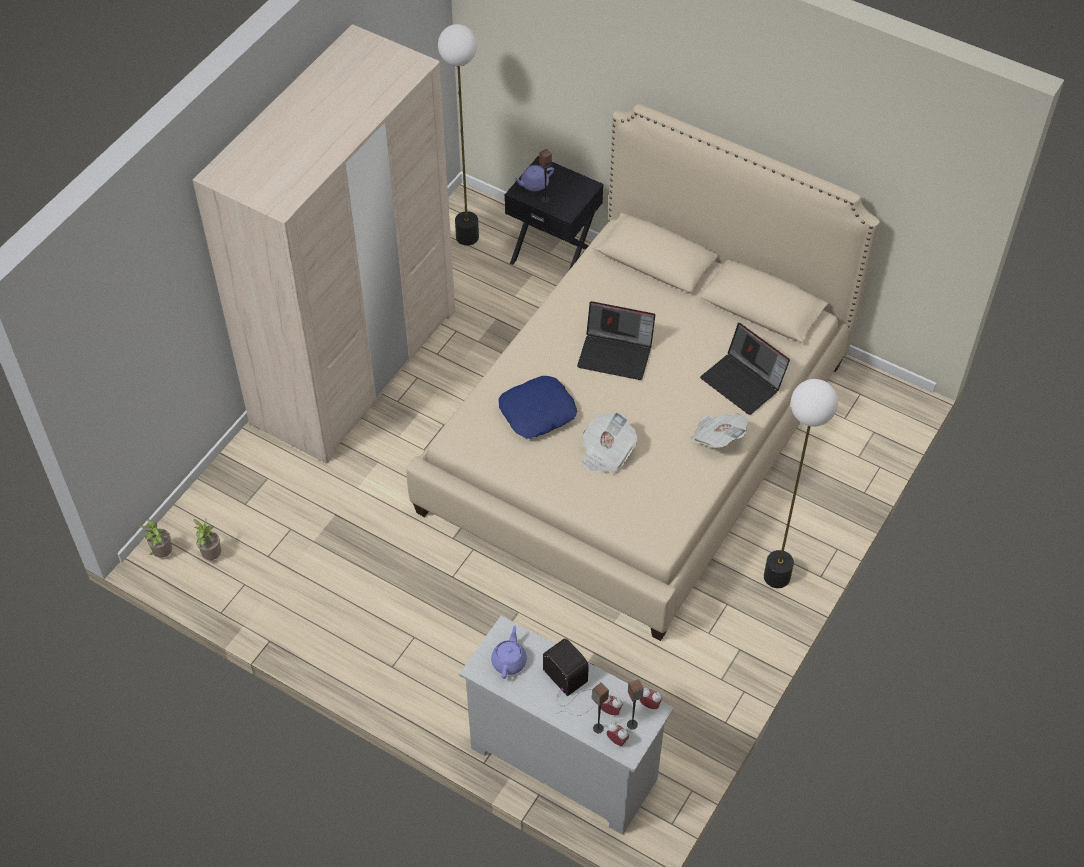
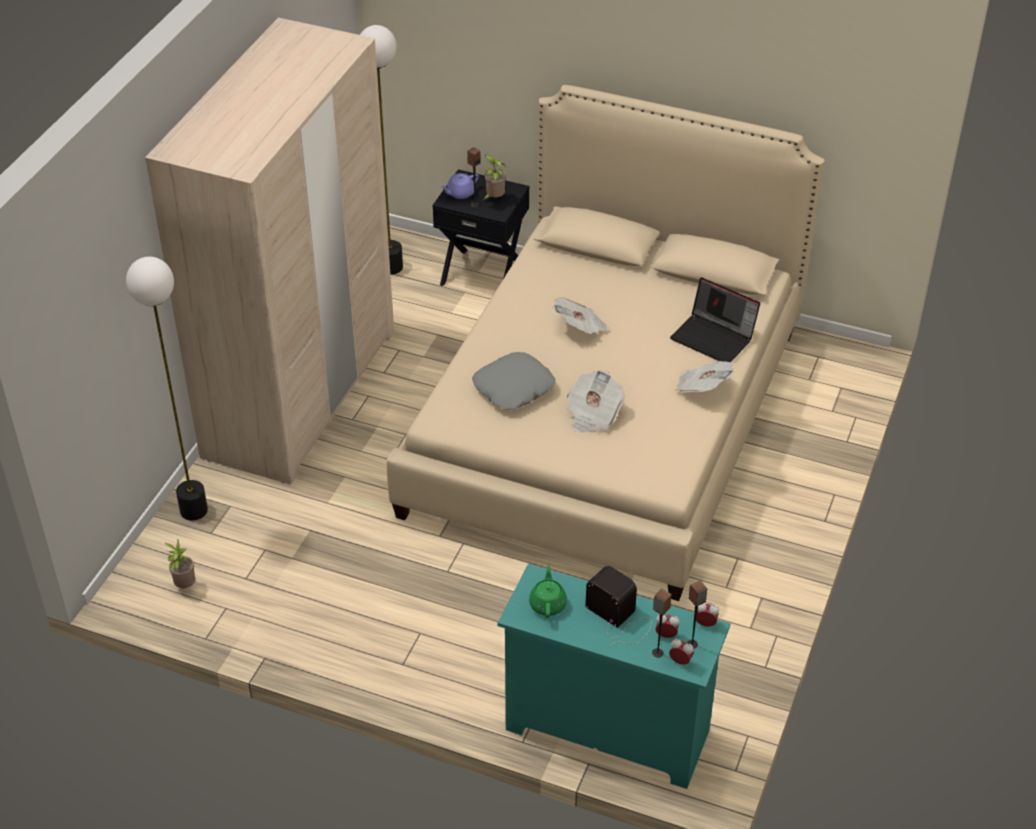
camera: 10 degrees left, 10 degrees down
potted plant [138,518,172,558] -> potted plant moved to [483,155,506,200]
white dresser [459,615,674,835] -> turquoise dresser [498,564,731,789]
purple teapot [491,626,527,679] -> green teapot [529,565,567,618]
blue pillow [499,376,577,439] -> grey pillow [472,352,556,410]
laptop [577,301,655,380] -> newspaper [552,297,610,334]
floor lamp [764,379,838,588] -> floor lamp moved to [126,257,208,521]

